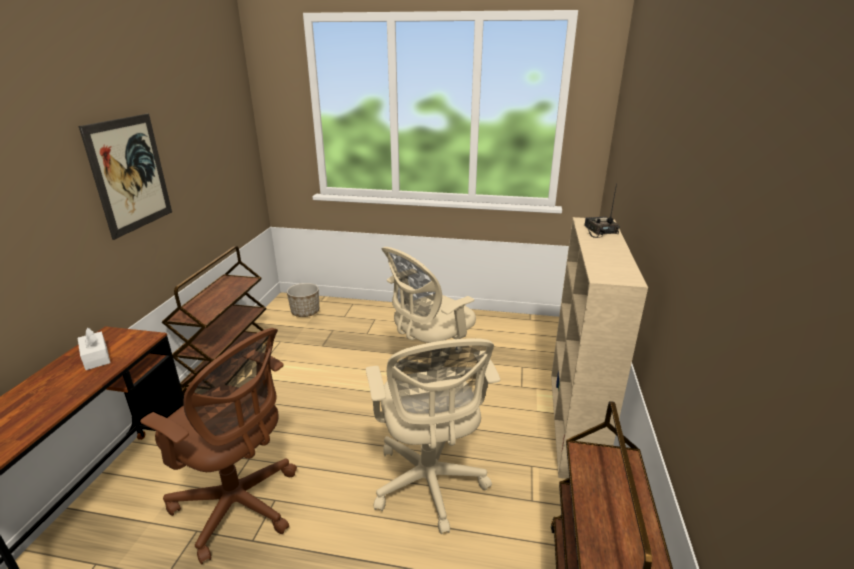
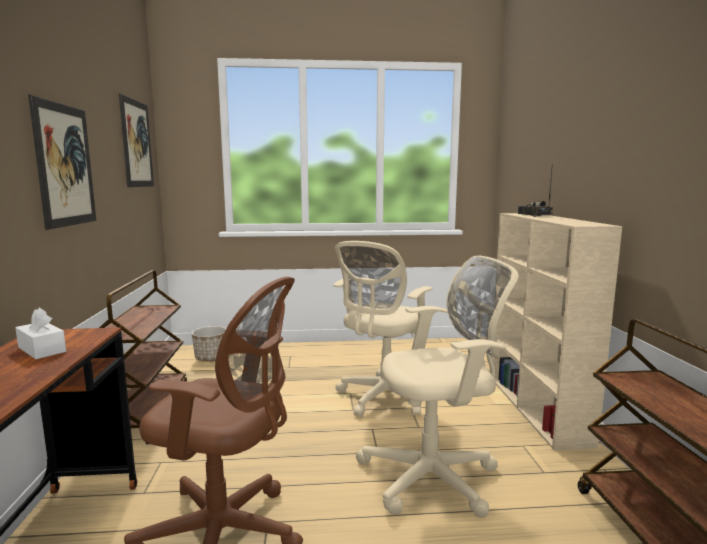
camera: 15 degrees left, 15 degrees down
beige office chair [366,338,500,534] -> beige office chair turned 75 degrees counterclockwise [356,256,518,518]
none -> picture [119,94,154,187]

